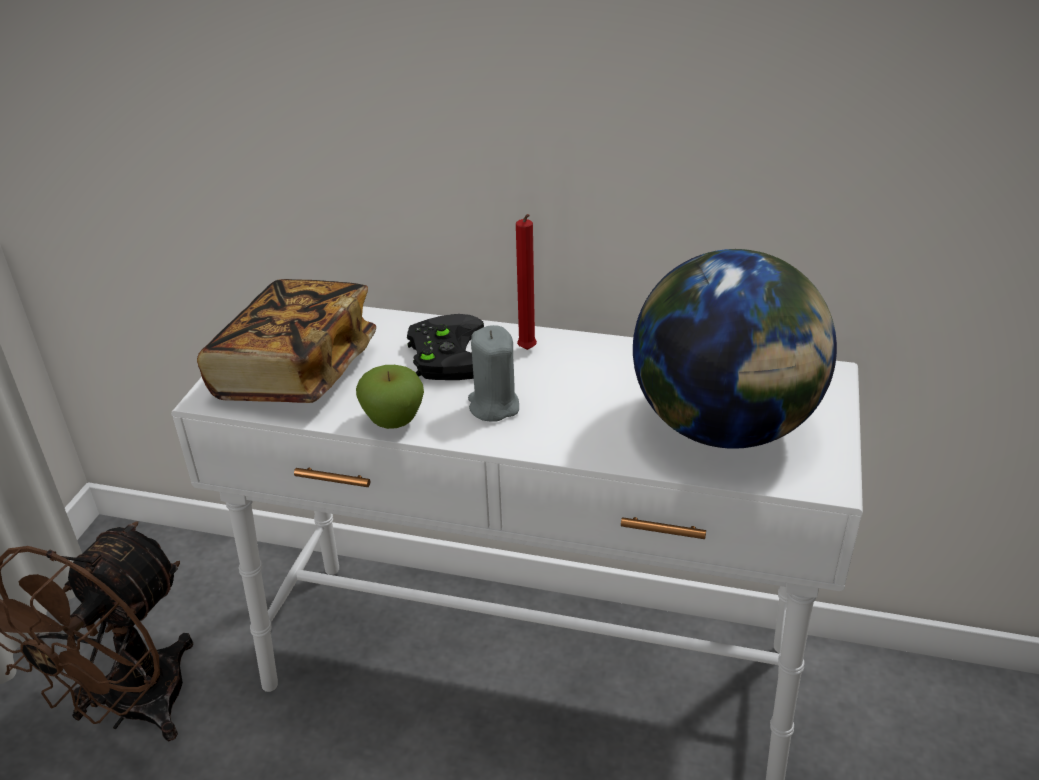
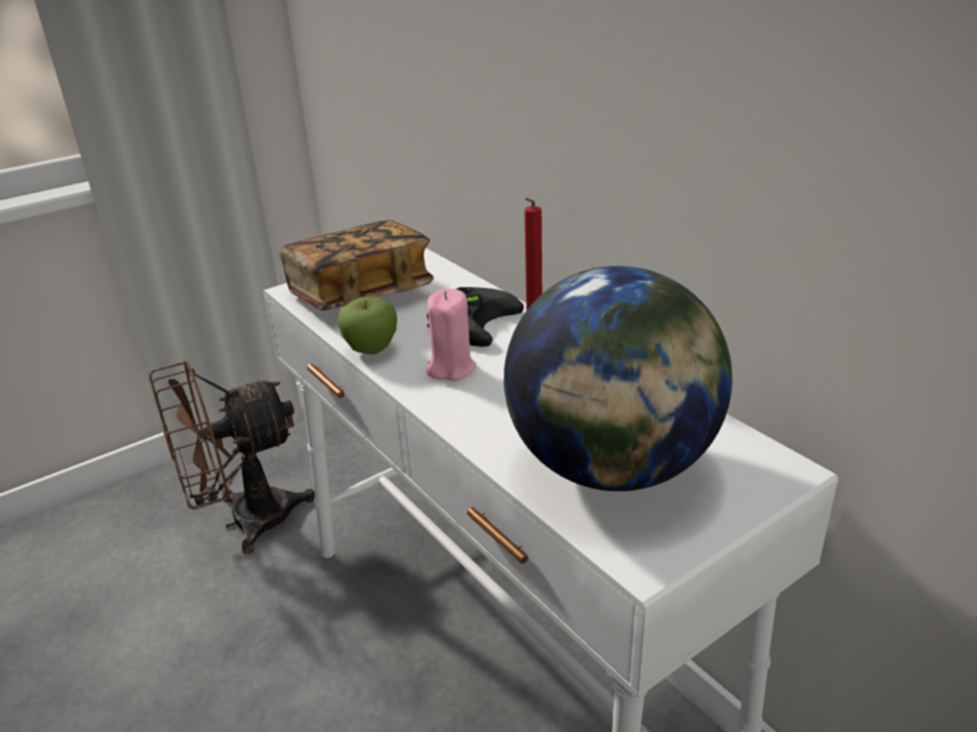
camera: 40 degrees right, 5 degrees down
grey candle [468,325,519,422] -> pink candle [426,289,476,381]

